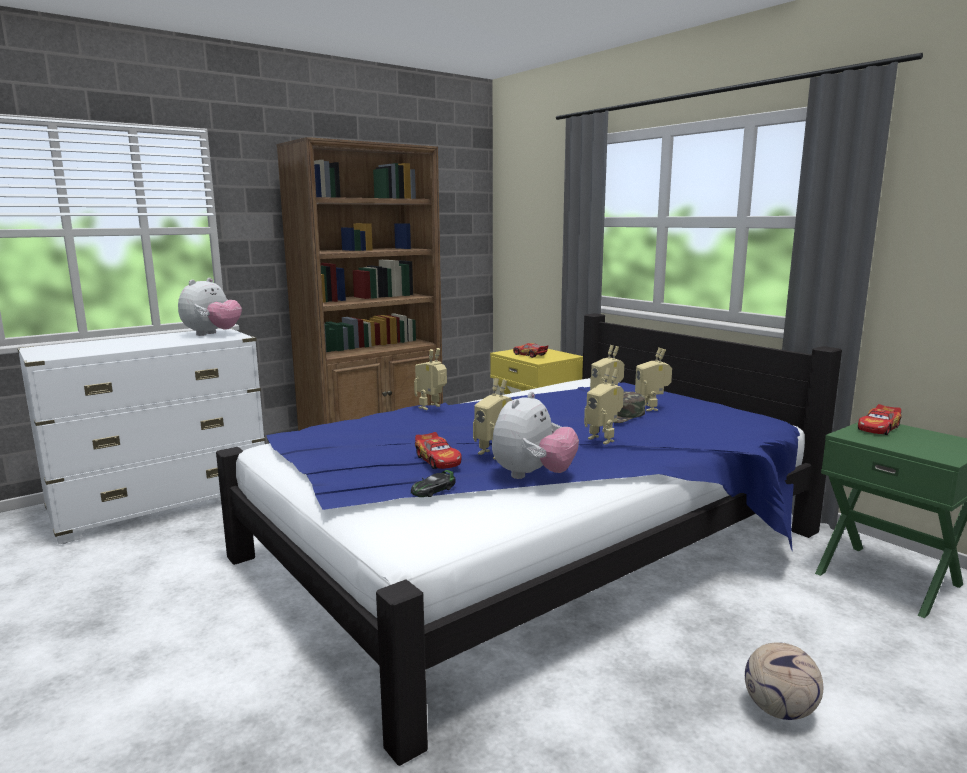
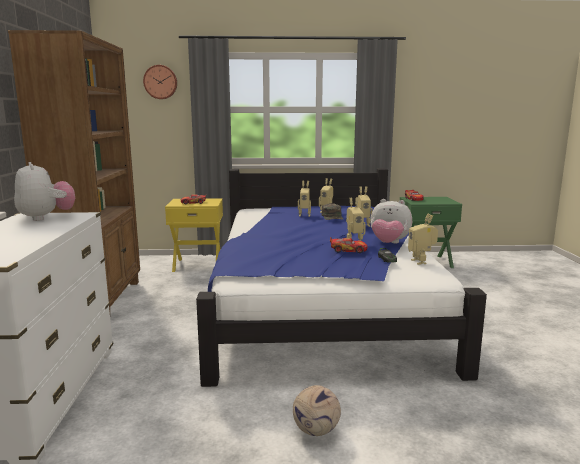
camera: 55 degrees left, 0 degrees up
toy robot [414,348,447,410] -> toy robot moved to [408,213,438,265]
plush toy [492,392,579,479] -> plush toy turned 135 degrees clockwise [371,199,412,244]
football [745,642,823,720] -> football moved to [293,385,341,436]
none -> wall clock [143,65,177,99]

